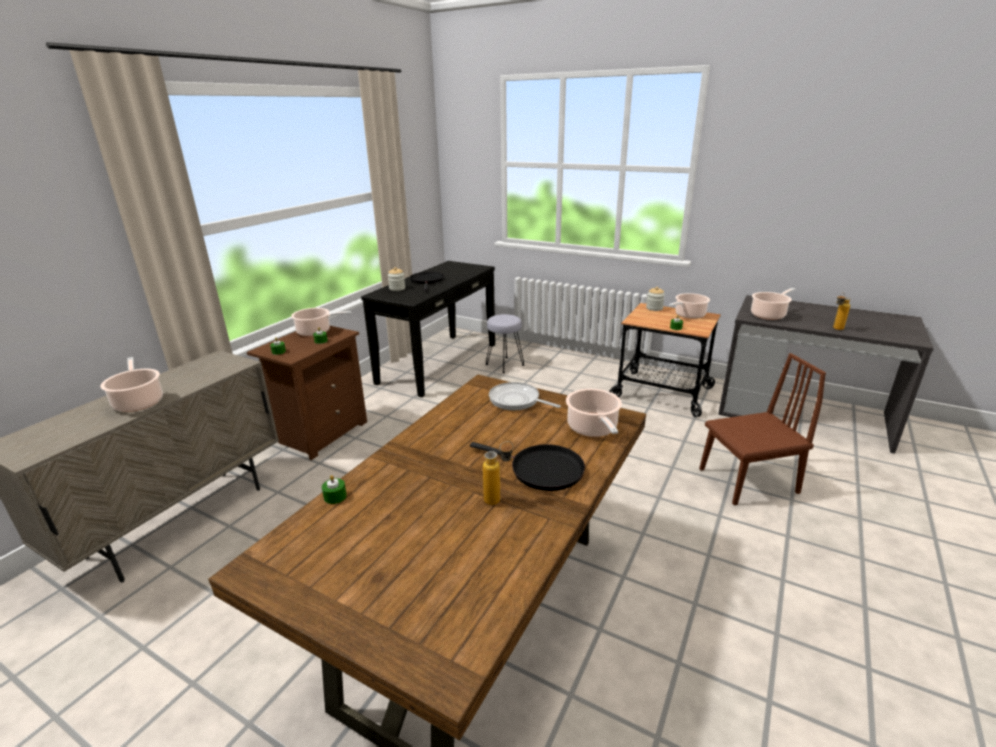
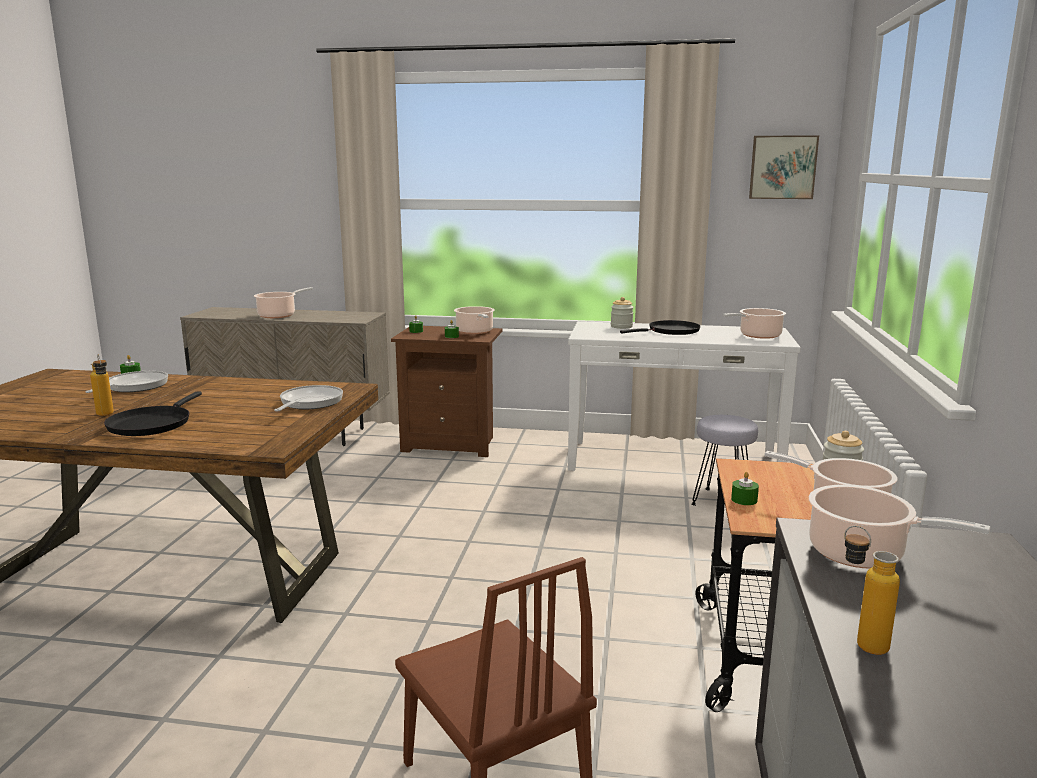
camera: 70 degrees right, 10 degrees down
black console table [361,261,495,397] -> white console table [568,321,801,471]
cooking pot [566,388,622,437] -> cooking pot moved to [723,308,786,339]
none -> frying pan [85,371,168,393]
none -> picture [749,135,819,199]

